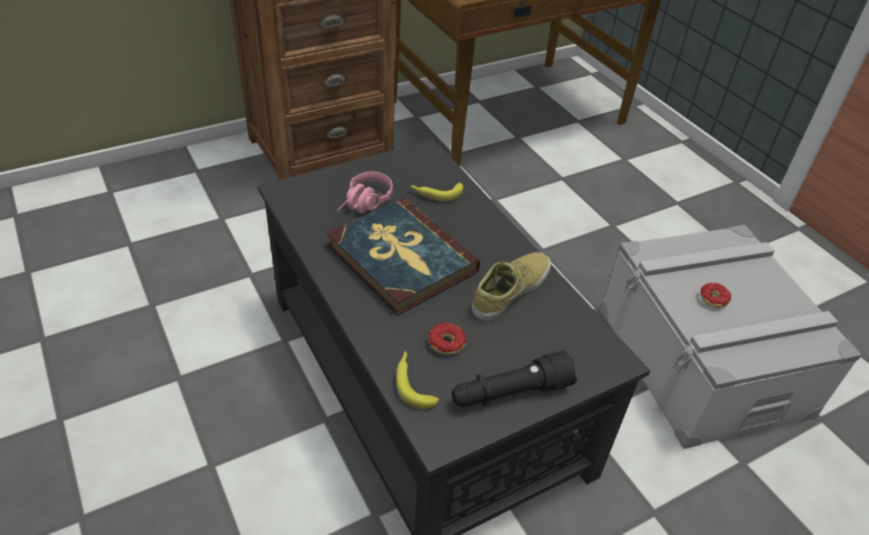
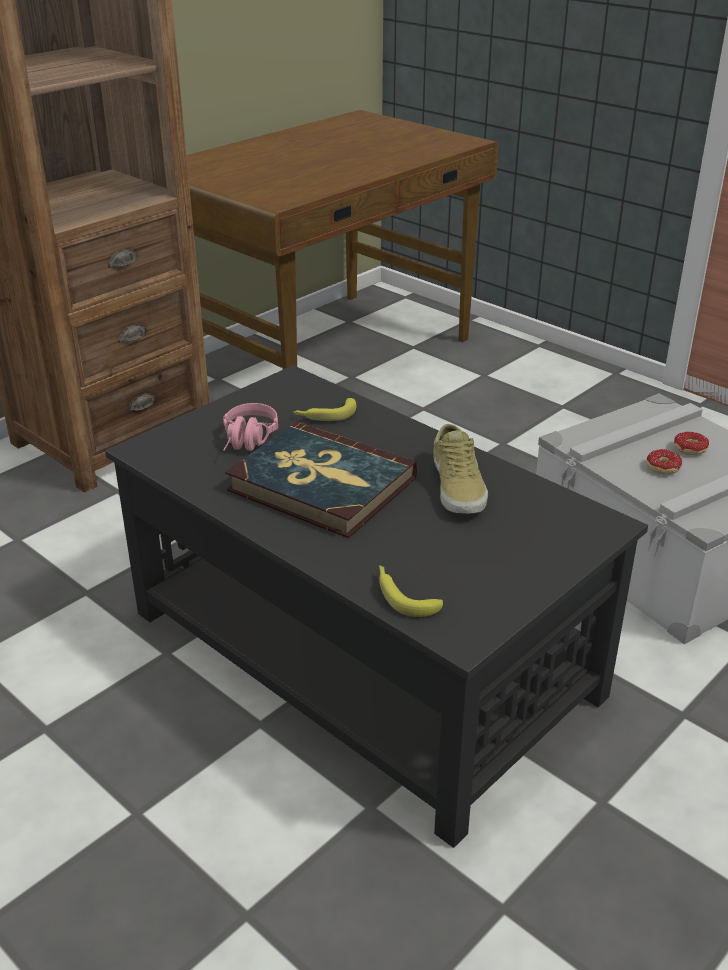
camera: 15 degrees left, 10 degrees down
donut [429,323,466,355] -> donut moved to [674,432,709,455]
black flashlight [452,351,577,407] -> none
beige shoe [472,252,551,321] -> beige shoe turned 150 degrees clockwise [433,424,488,514]

